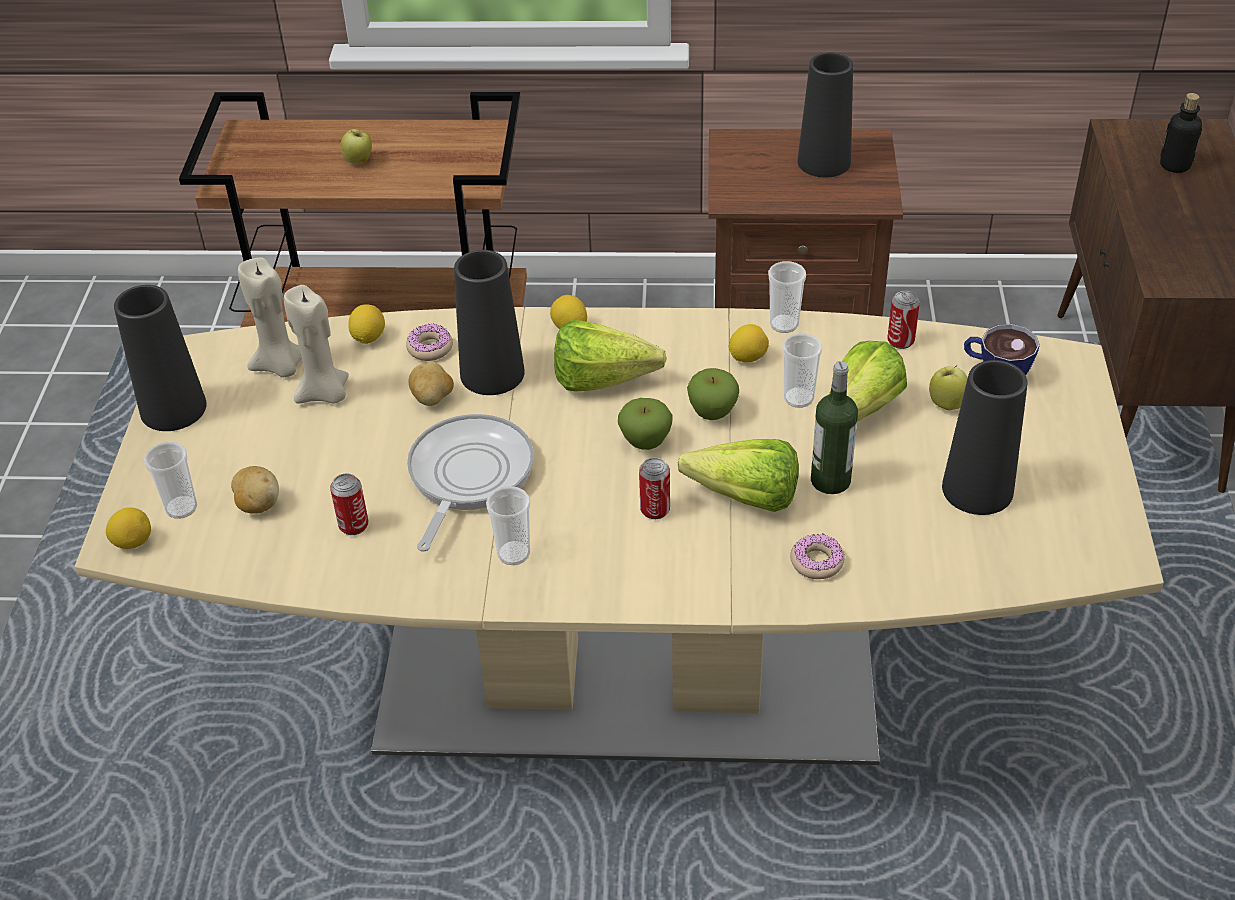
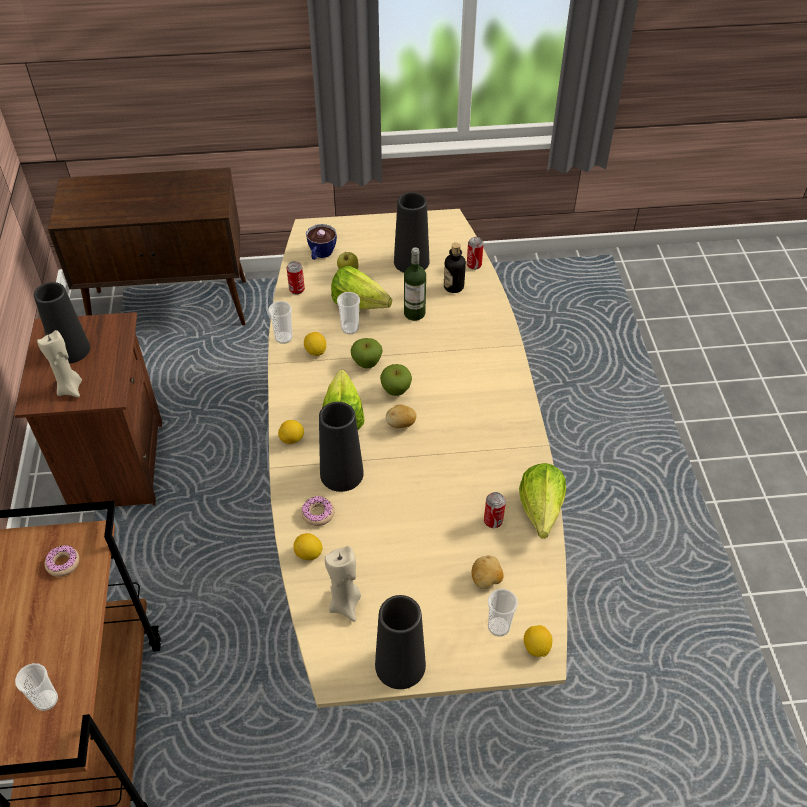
camera: 100 degrees left, 5 degrees up
beige candle [284,285,349,404] -> beige candle moved to [37,330,82,397]
apple [341,129,372,164] -> none
frying pan [407,414,534,552] -> none
potato [408,361,454,406] -> potato moved to [386,405,417,428]
cup [486,486,530,565] -> cup moved to [15,663,58,711]
can [639,457,670,519] -> can moved to [467,237,484,270]
lettuce [678,439,799,512] -> lettuce moved to [519,463,566,539]
donut [790,534,845,579] -> donut moved to [45,545,79,577]
bottle [1160,93,1202,173] -> bottle moved to [444,243,466,293]

